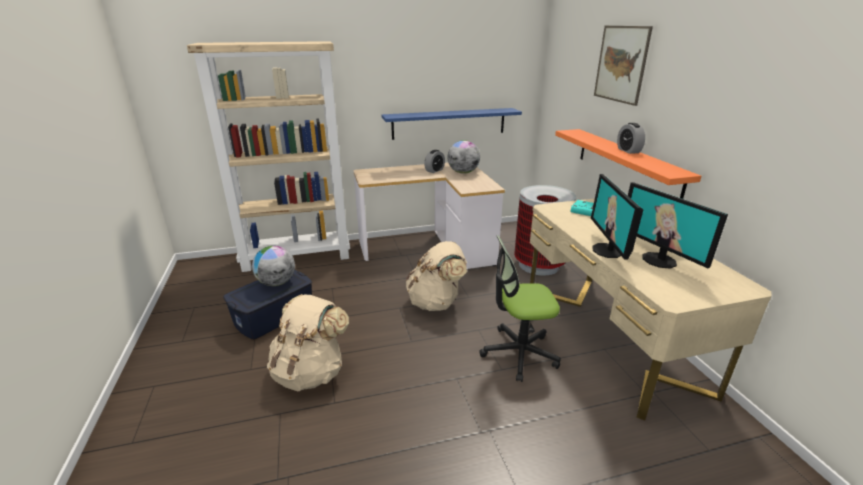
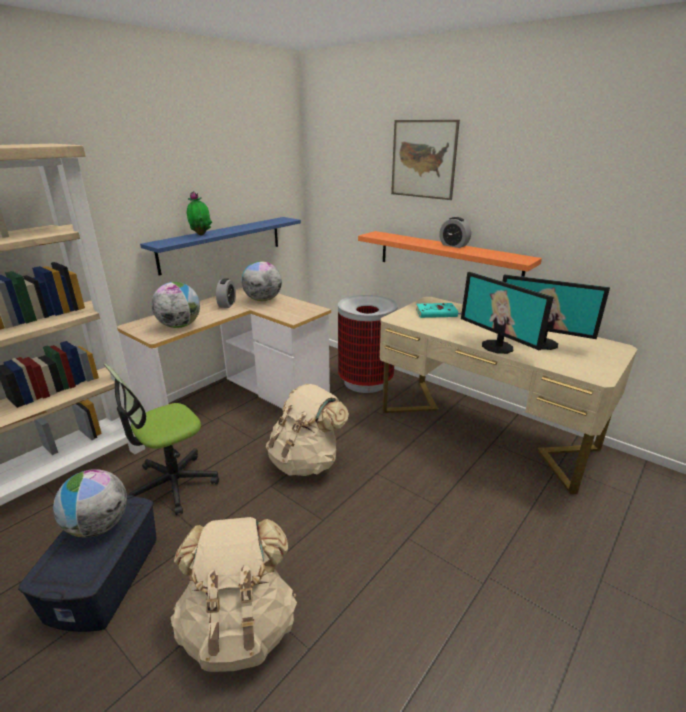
camera: 35 degrees left, 0 degrees up
office chair [479,235,561,382] -> office chair moved to [104,364,219,515]
none -> globe [151,282,200,328]
none -> potted plant [187,191,212,235]

